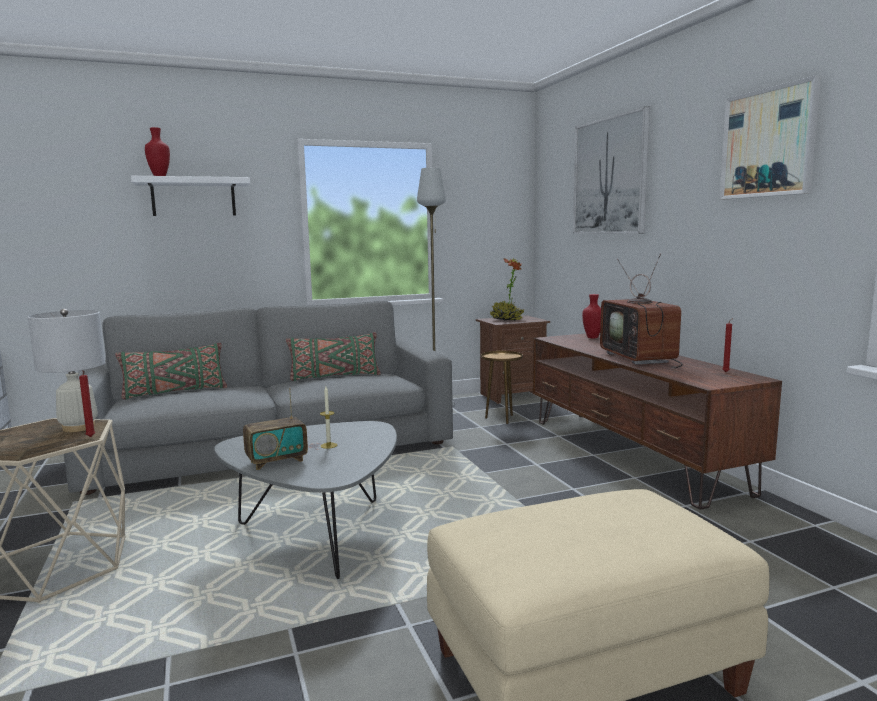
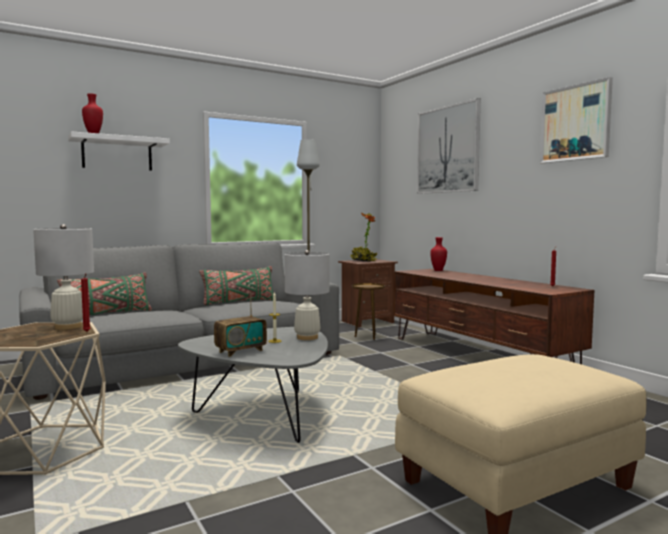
camera: 10 degrees left, 5 degrees down
television [600,253,683,369] -> none
none -> white table lamp [284,250,329,340]

